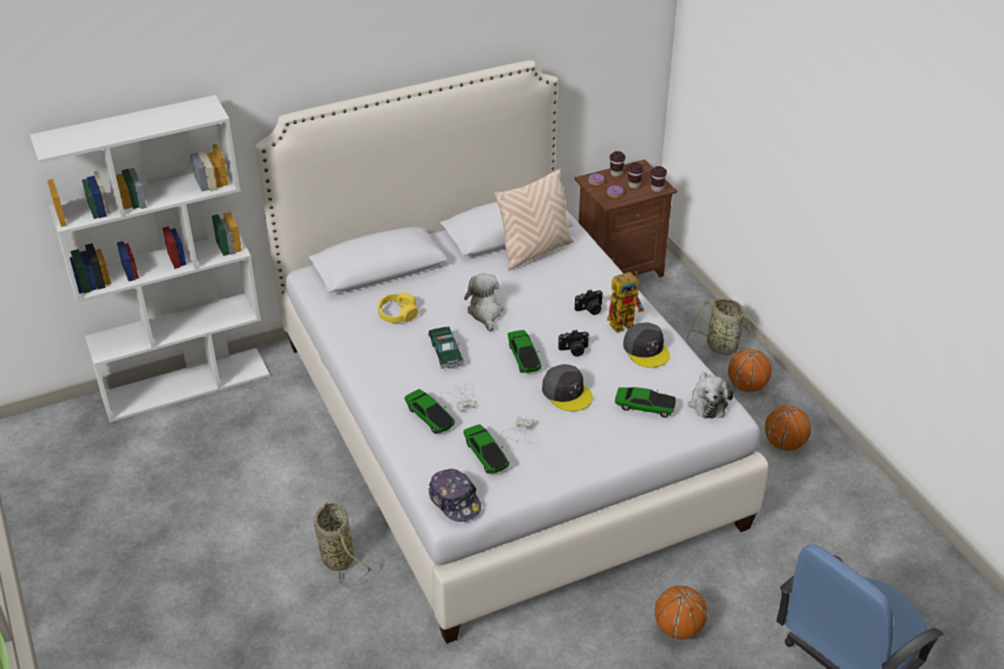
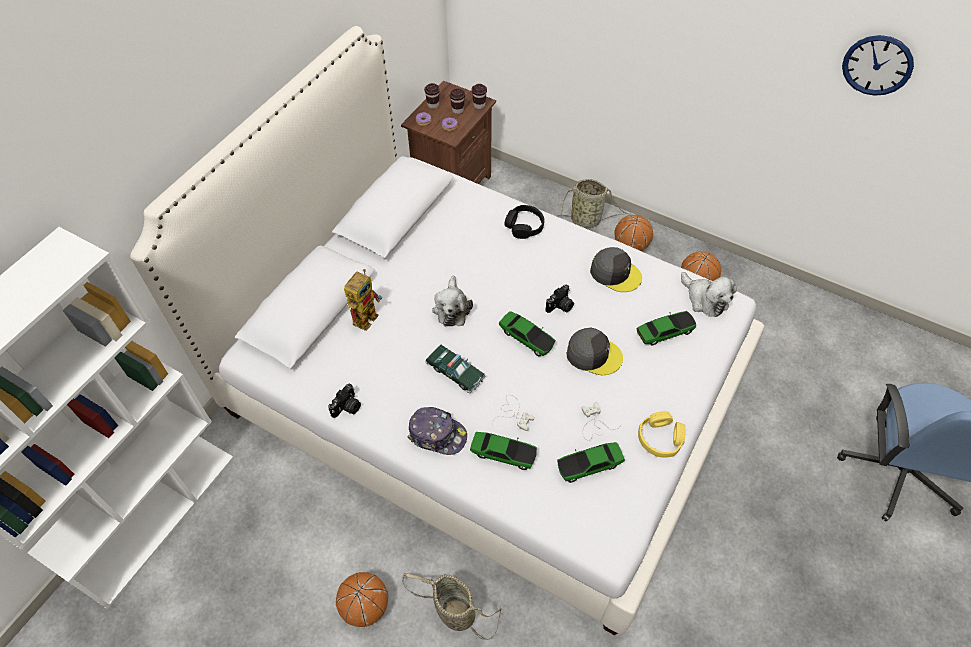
camera: 35 degrees left, 15 degrees up
yellow headphones [378,293,418,323] -> yellow headphones moved to [638,411,686,458]
cap [428,469,481,522] -> cap moved to [408,407,467,455]
toy car [463,424,509,474] -> toy car turned 135 degrees clockwise [557,442,625,483]
plush toy [464,273,503,332] -> plush toy turned 135 degrees counterclockwise [432,276,473,326]
beige pillow [494,169,574,270] -> none
camera [575,289,603,315] -> camera moved to [328,383,361,418]
toy robot [607,271,644,333] -> toy robot moved to [344,269,382,331]
basketball [655,586,707,639] -> basketball moved to [336,572,388,627]
none -> black headphones [504,205,544,239]
none -> wall clock [842,35,914,96]

